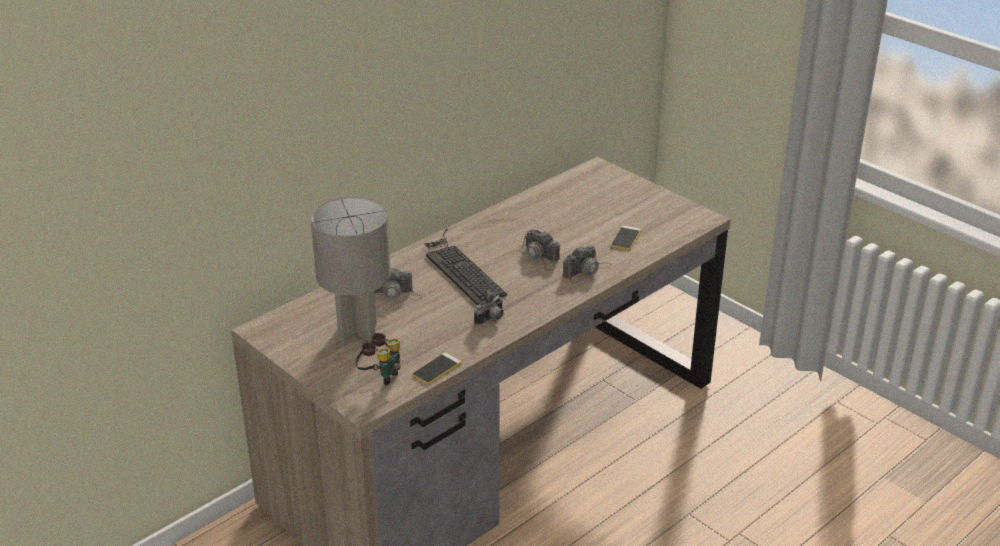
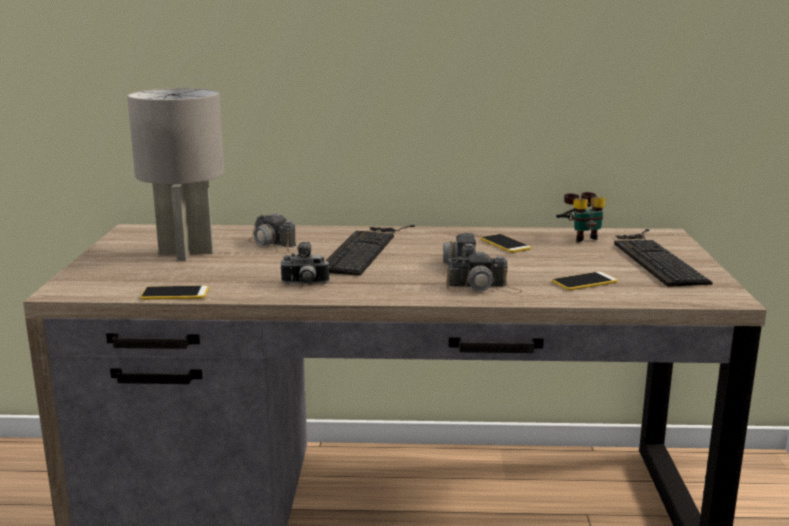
camera: 45 degrees right, 15 degrees down
binoculars [355,333,400,385] -> binoculars moved to [556,192,605,242]
none -> phone [481,234,531,253]
none -> keyboard [614,229,713,287]

